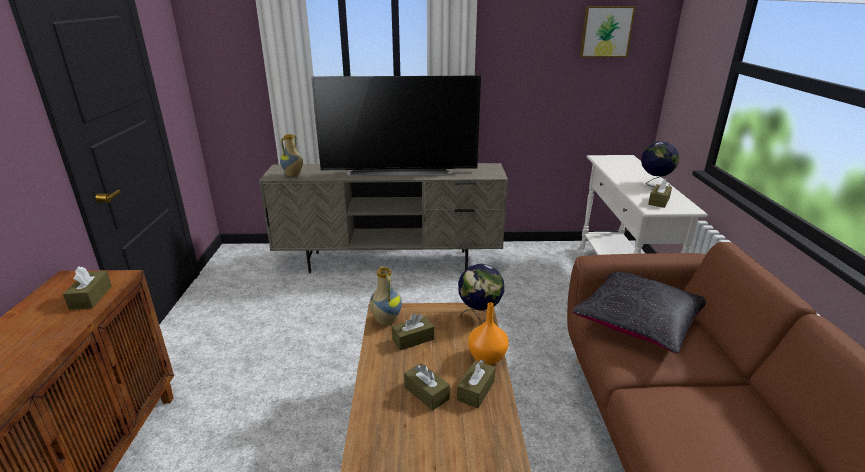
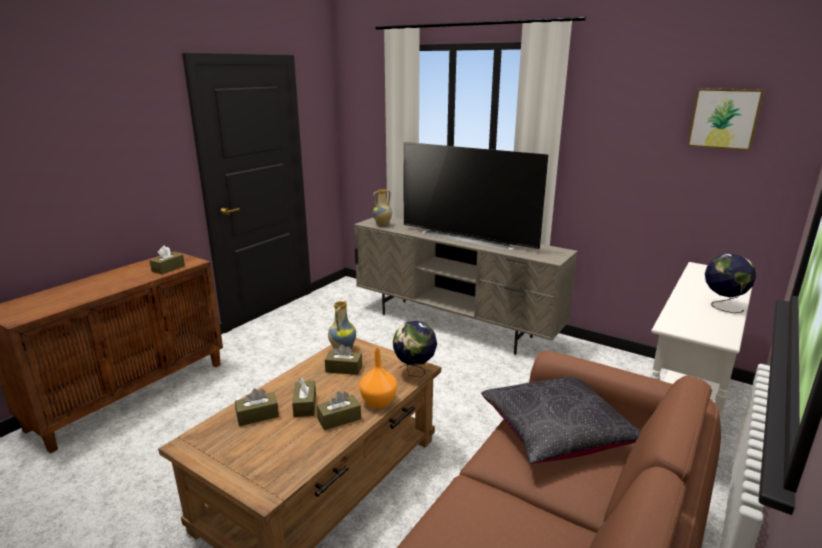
camera: 35 degrees right, 5 degrees down
brown tissue box [648,178,672,208] -> brown tissue box moved to [235,388,279,426]

